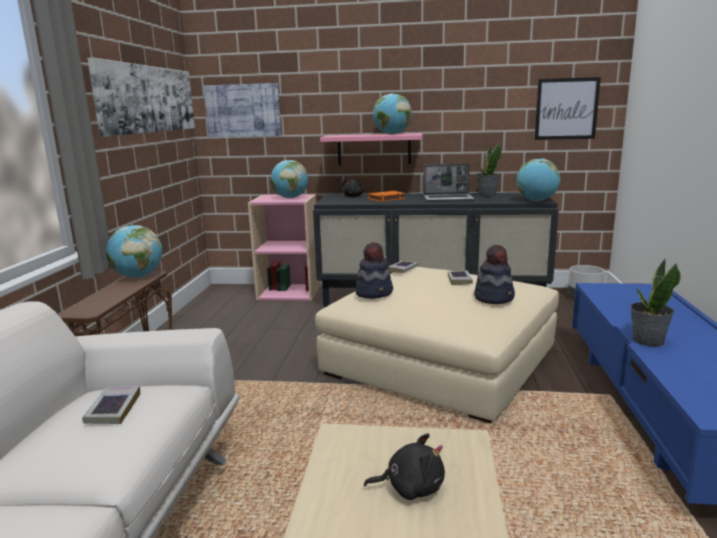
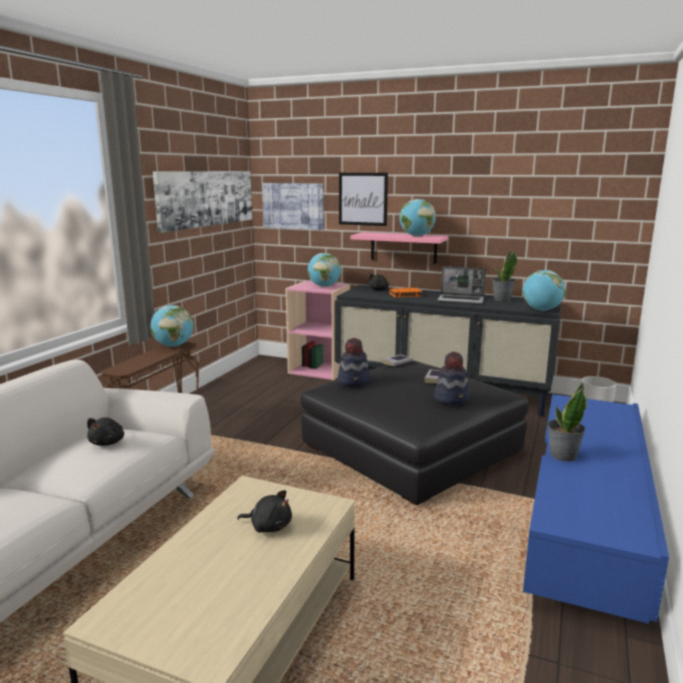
camera: 15 degrees right, 0 degrees up
book [82,385,140,424] -> black plush toy [87,417,124,446]
beige ottoman [315,267,559,423] -> black ottoman [301,361,529,506]
picture [534,77,601,140] -> picture moved to [339,173,388,226]

